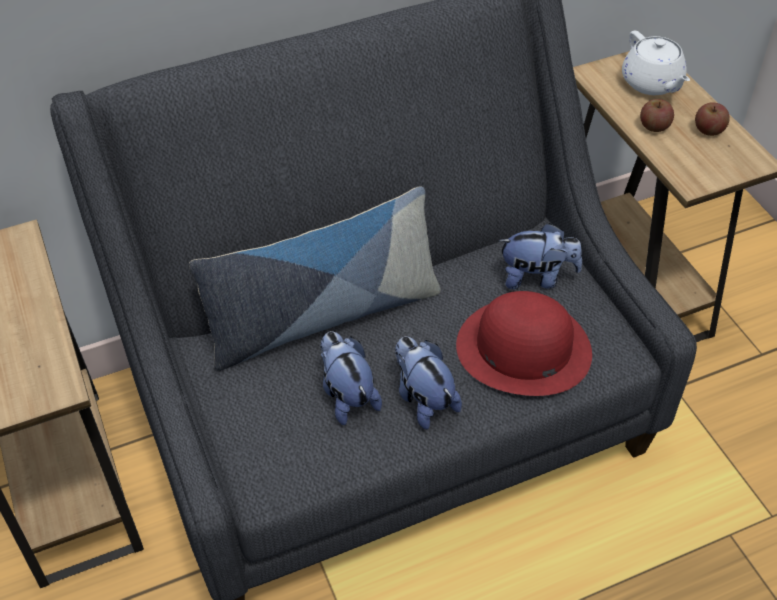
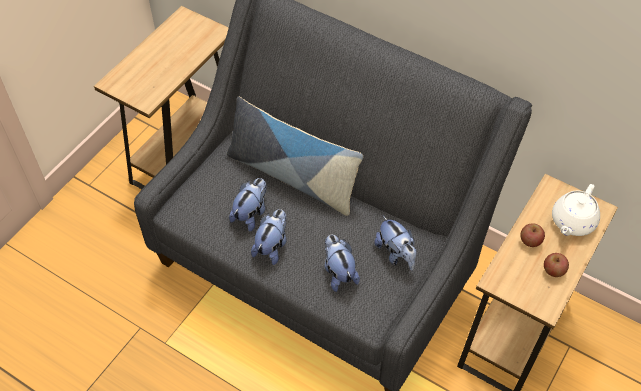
camera: 55 degrees right, 5 degrees up
red hat [456,291,592,396] -> plush toy [325,235,360,292]

